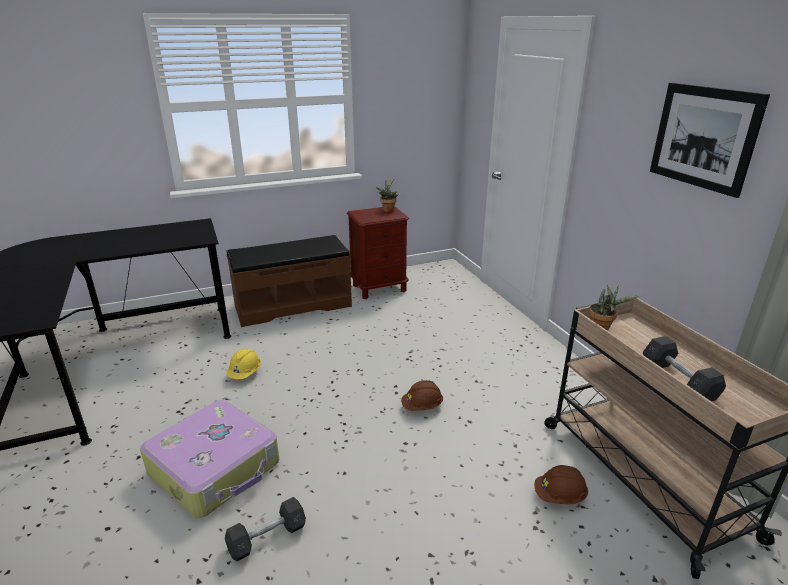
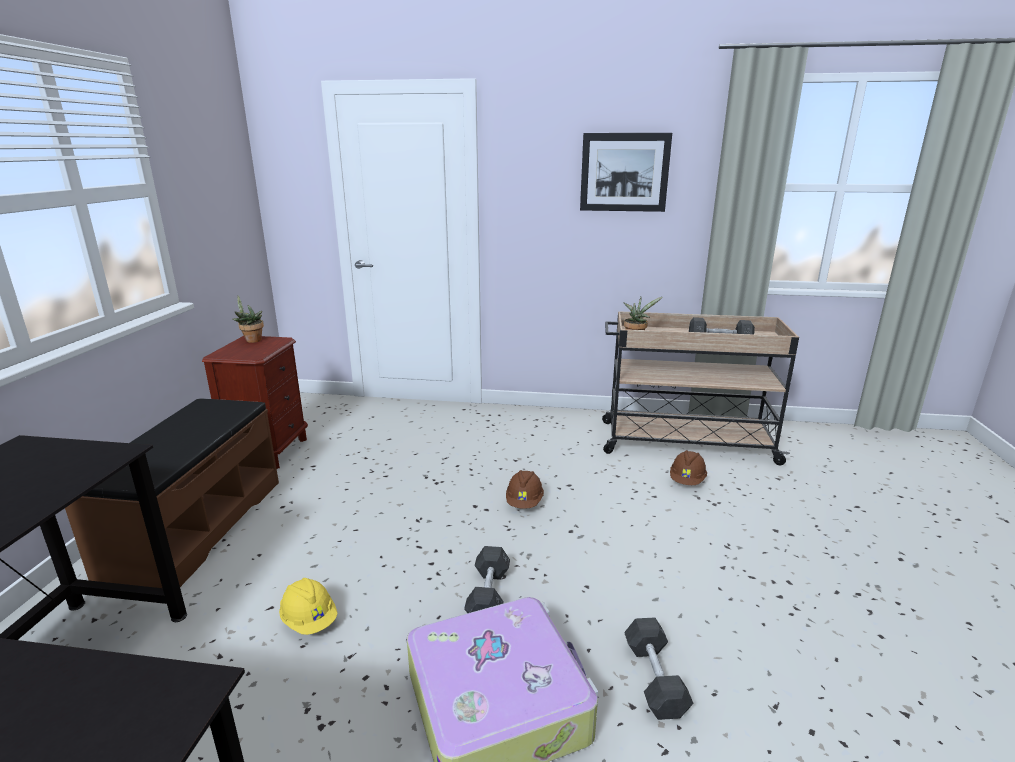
camera: 60 degrees left, 5 degrees down
none -> grey dumbbell [464,546,510,613]

